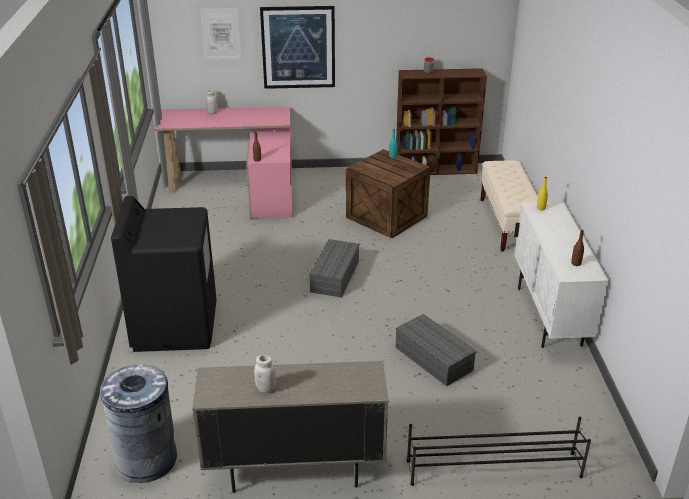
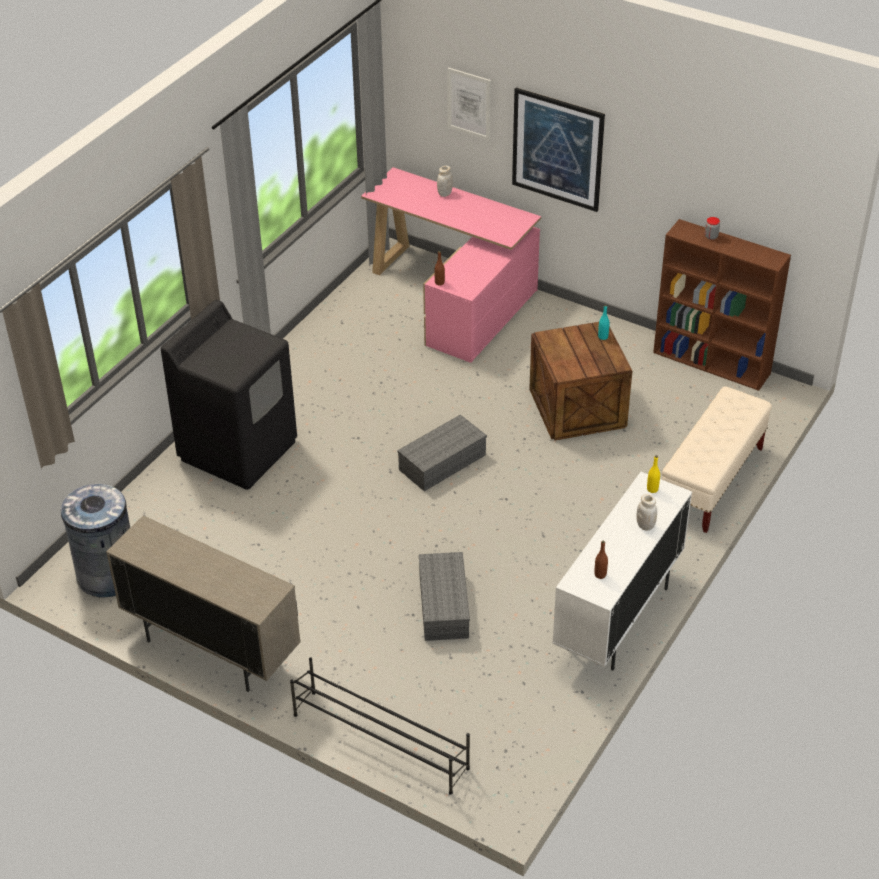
camera: 35 degrees right, 10 degrees up
white jar [254,355,276,393] -> white jar moved to [636,494,657,531]

